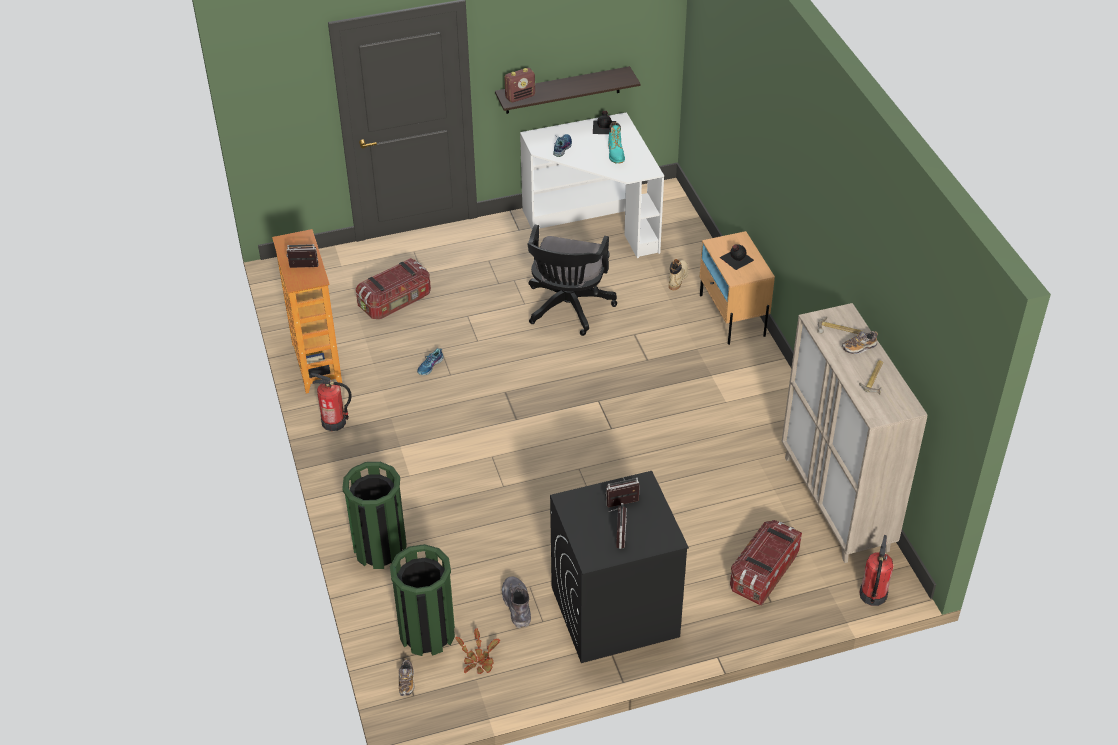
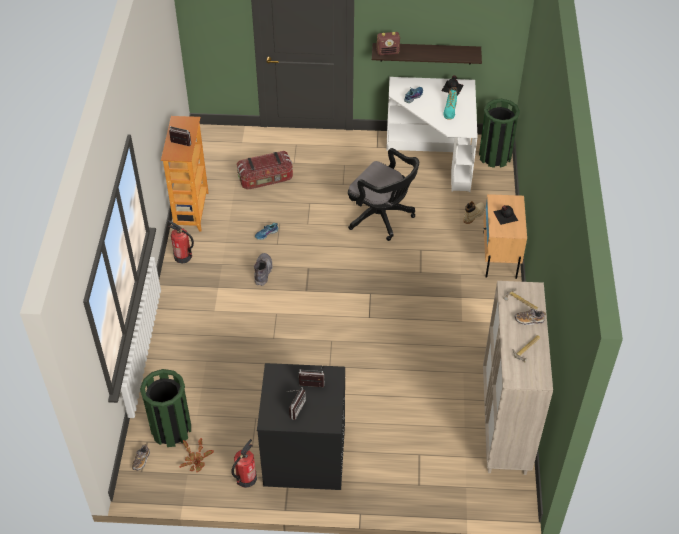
camera: 20 degrees right, 5 degrees up
green trash can [342,462,406,569] -> green trash can moved to [479,99,520,168]
grey boot [502,576,531,628] -> grey boot moved to [254,253,273,286]
black office chair [527,225,617,336] -> black office chair turned 90 degrees counterclockwise [348,148,419,241]
storage box [730,520,802,606] -> none
fire extinguisher [859,535,893,606] -> fire extinguisher moved to [231,439,257,488]

